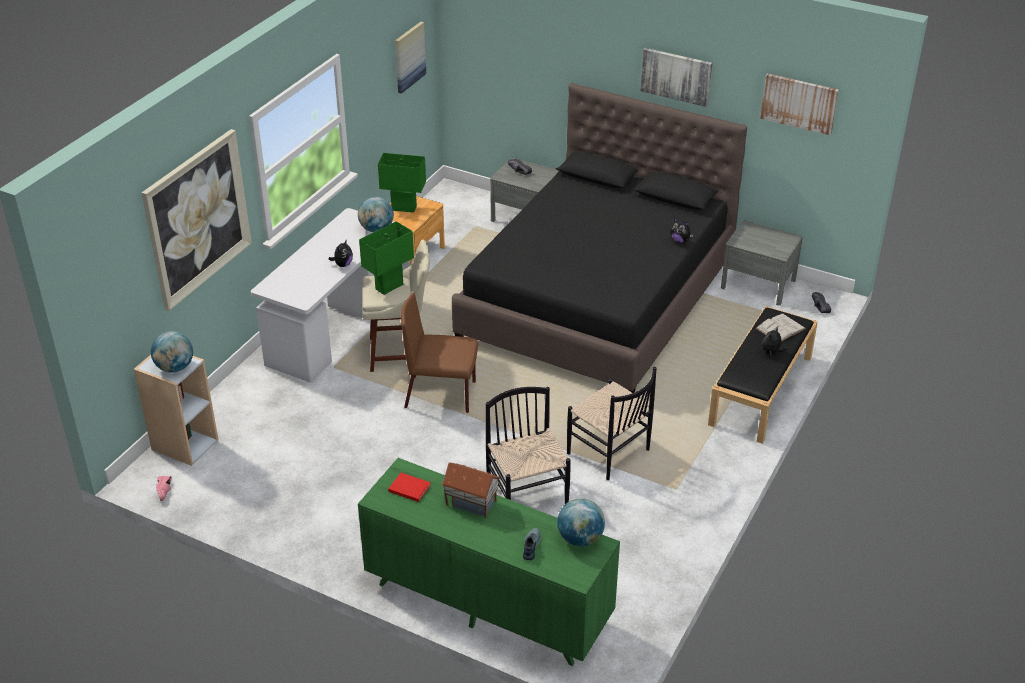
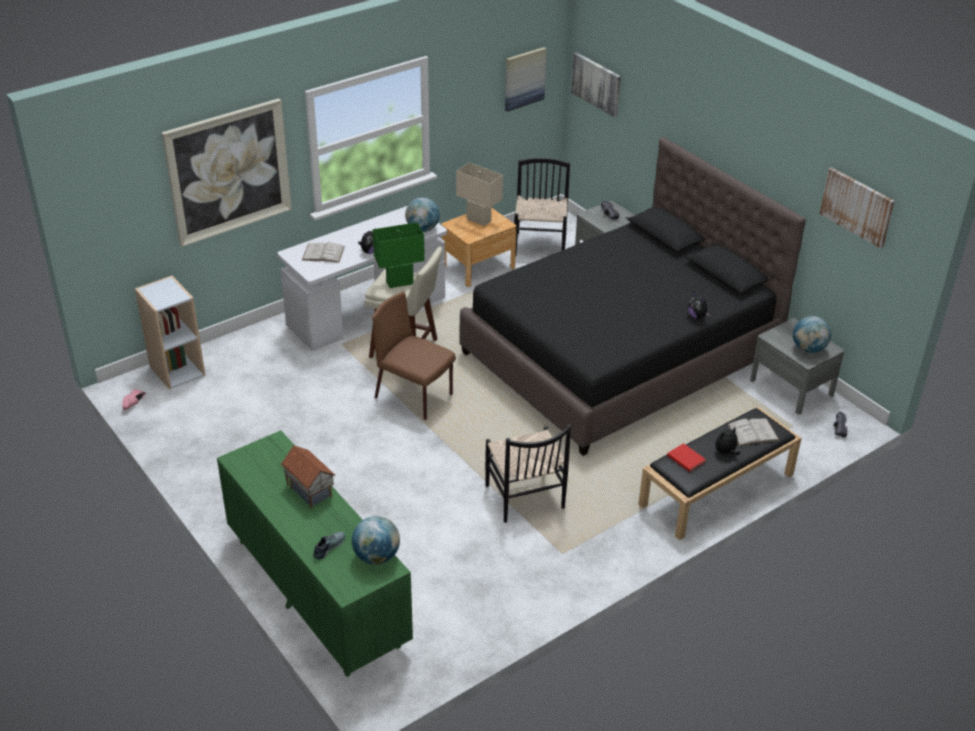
camera: 25 degrees right, 0 degrees up
globe [151,331,193,373] -> globe moved to [793,316,831,353]
green table lamp [378,153,426,213] -> beige table lamp [456,163,503,226]
red book [388,473,431,502] -> red book moved to [667,443,706,472]
black chair [486,387,571,504] -> black chair moved to [514,158,570,256]
picture [640,48,712,107] -> picture moved to [571,53,621,117]
none -> white book [302,242,345,263]

